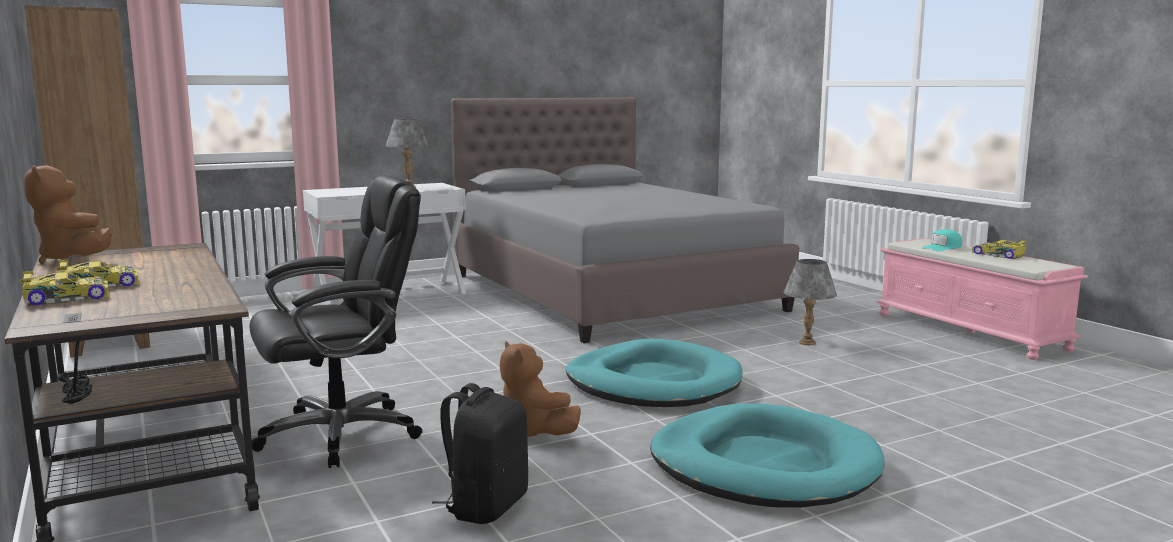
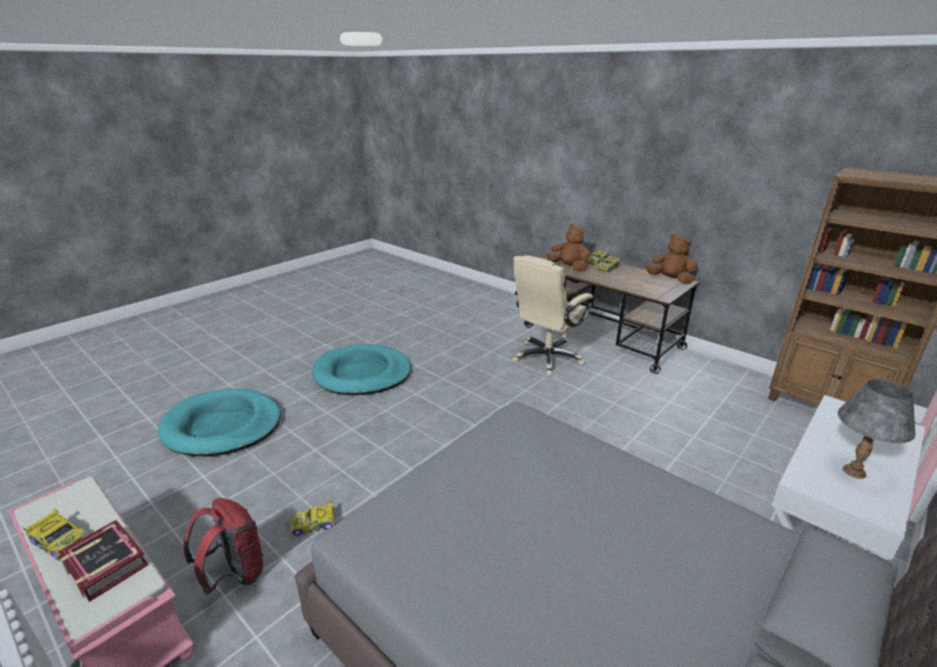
camera: 160 degrees right, 15 degrees up
black office chair [250,175,423,468] -> beige office chair [513,255,594,376]
black backpack [432,383,528,524] -> none
brown plush toy [500,341,581,437] -> brown plush toy moved to [546,224,590,271]
turquoise dog bed [566,339,743,407] -> turquoise dog bed moved to [158,389,281,456]
grey table lamp [784,259,837,345] -> toy car [291,501,335,537]
turquoise cap [922,230,962,251] -> book [58,520,148,602]
none -> red backpack [184,498,264,595]

